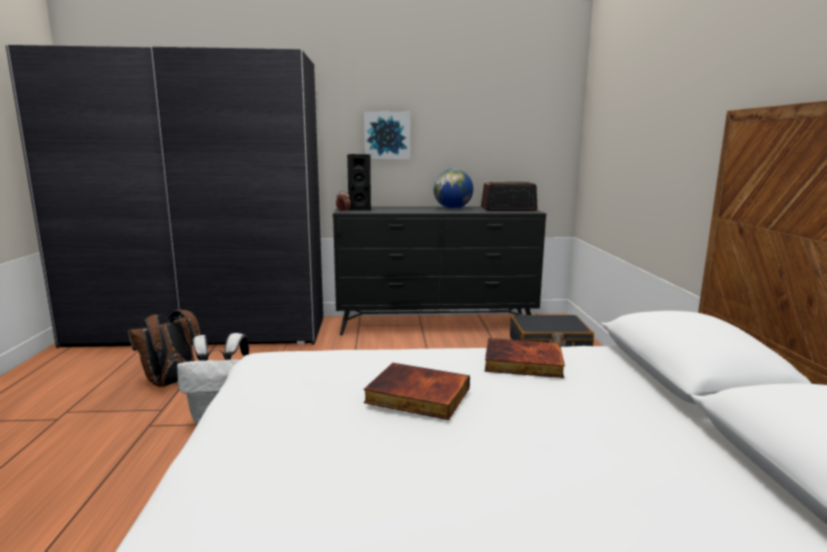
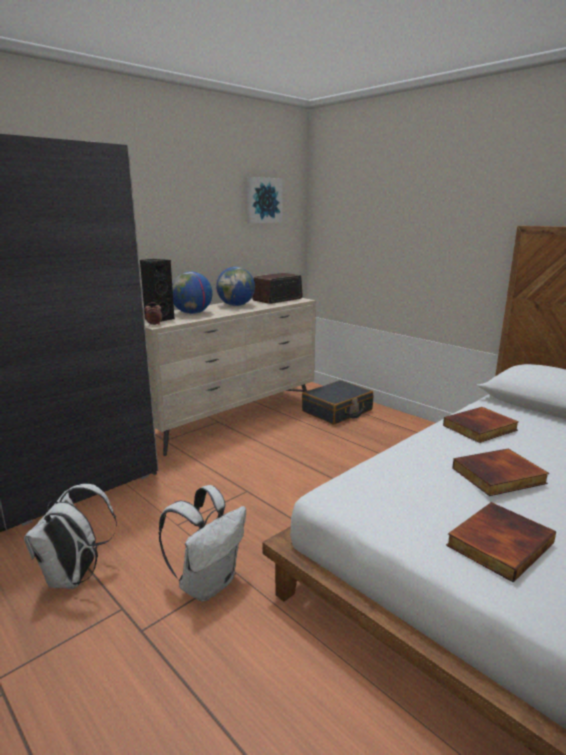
camera: 40 degrees left, 5 degrees up
brown backpack [128,310,201,387] -> white backpack [24,484,117,589]
black dresser [333,206,546,335] -> beige dresser [144,298,316,456]
picture [364,111,411,159] -> picture moved to [247,177,282,223]
none -> globe [172,272,213,314]
none -> book [446,502,556,582]

